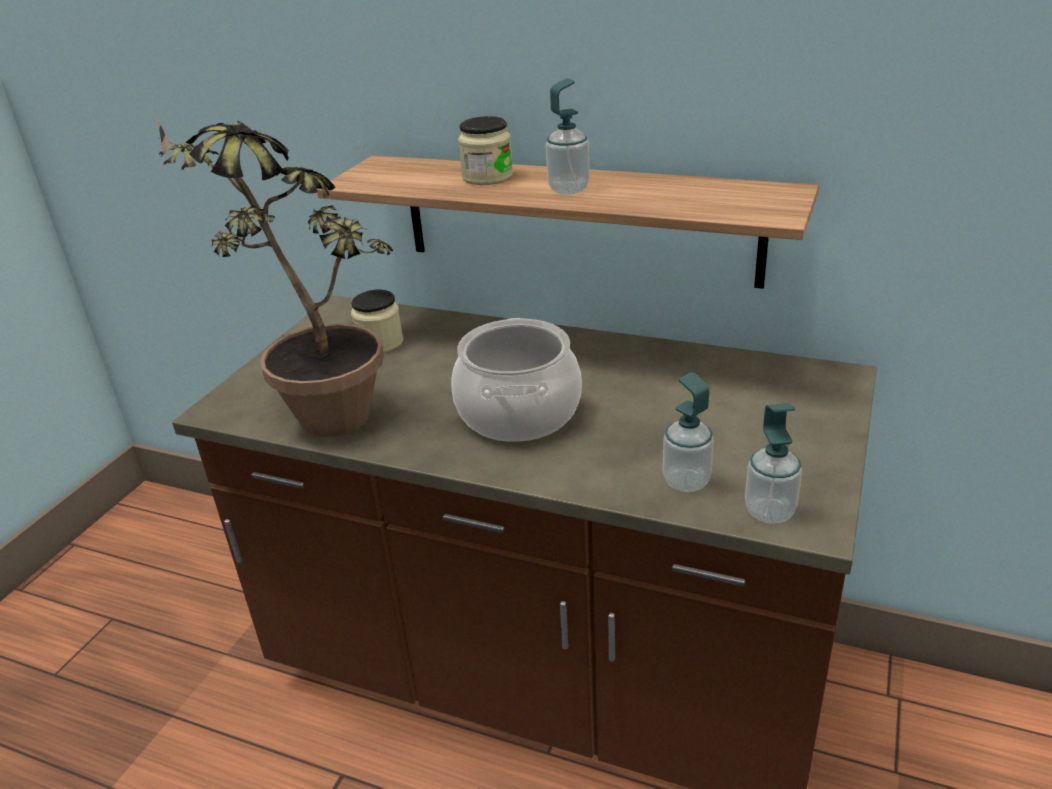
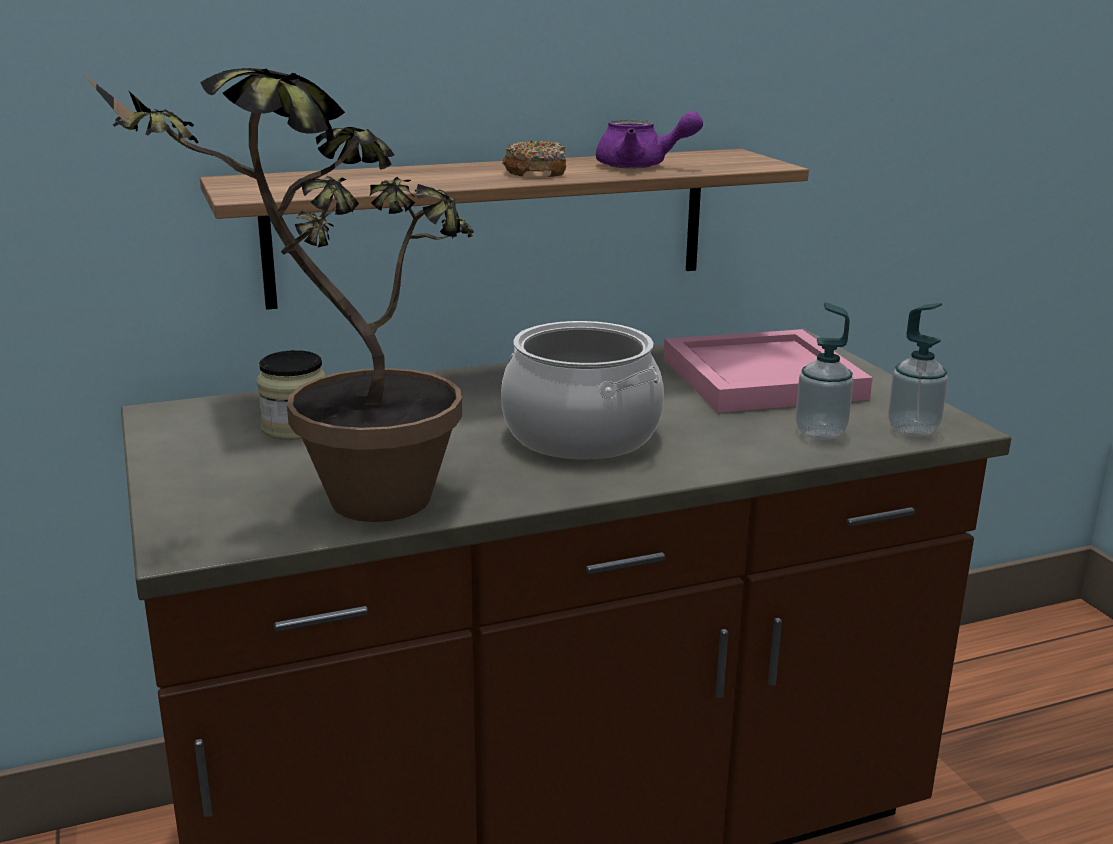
camera: 45 degrees left, 10 degrees down
jar [458,116,513,185] -> none
soap dispenser [546,78,590,195] -> donut [502,140,566,177]
none -> purple teapot [596,111,703,169]
none -> pink tray [664,329,873,413]

